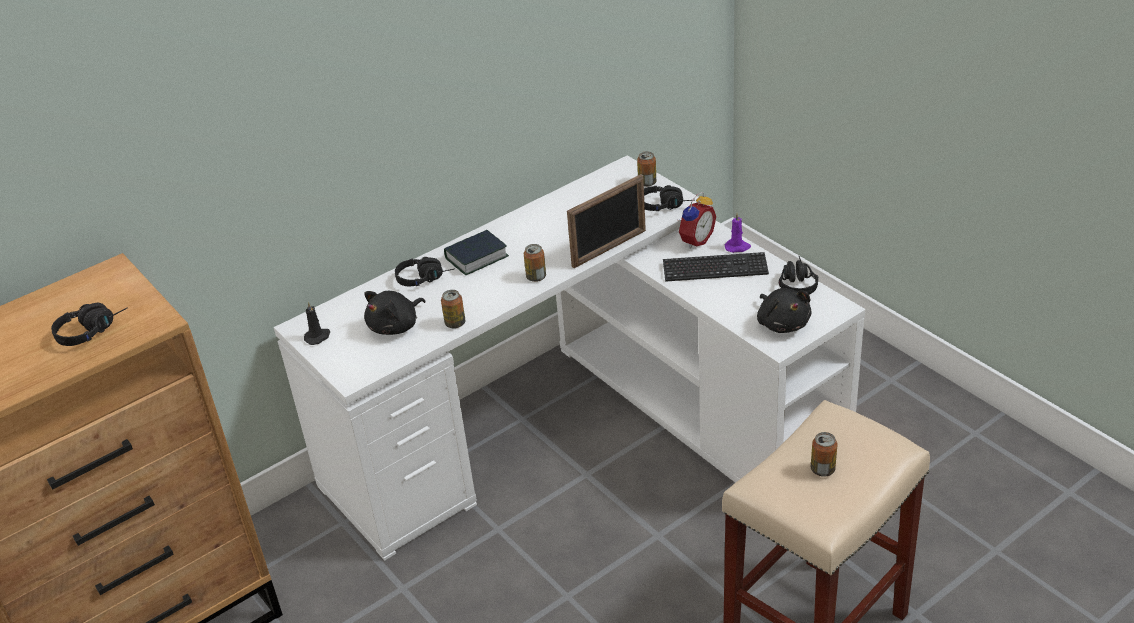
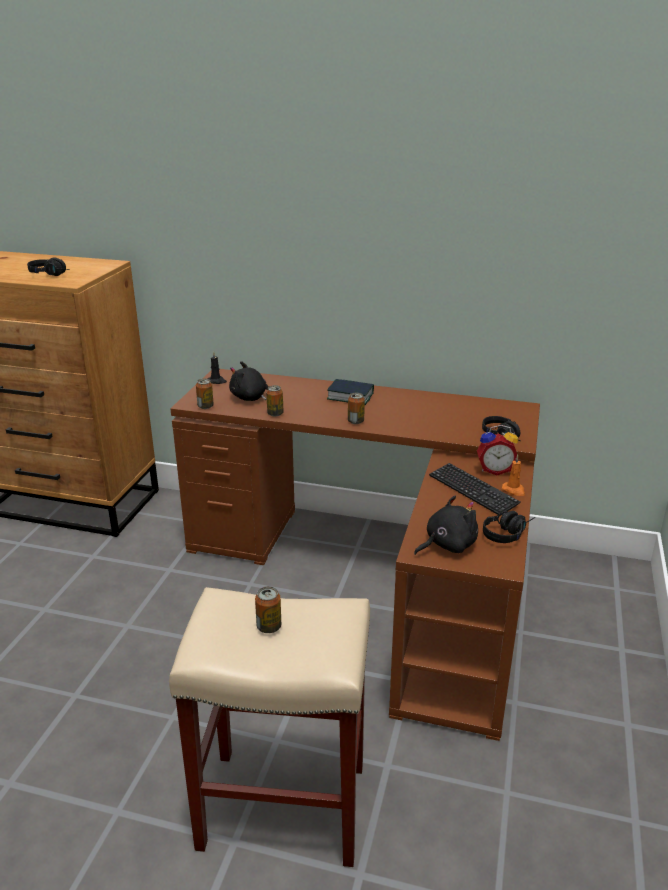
camera: 50 degrees right, 10 degrees down
white desk [274,155,865,560] -> brown desk [170,369,540,741]
black headphones [395,257,454,287] -> none
picture frame [567,174,646,268] -> none
can [637,151,656,187] -> can moved to [196,379,214,409]
purple candle [725,212,751,253] -> orange candle [502,455,525,496]
black plush toy [757,288,812,333] -> black plush toy turned 150 degrees counterclockwise [414,495,478,555]

